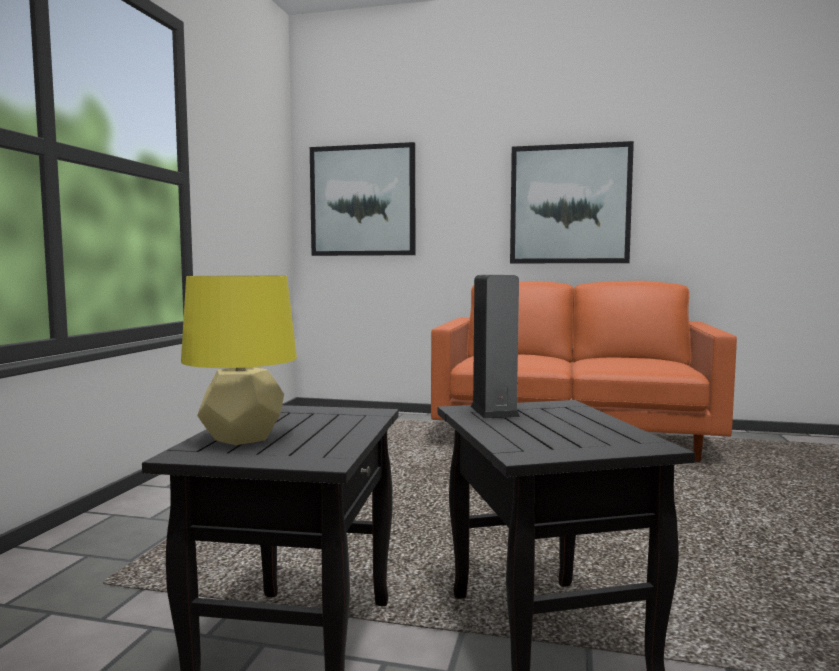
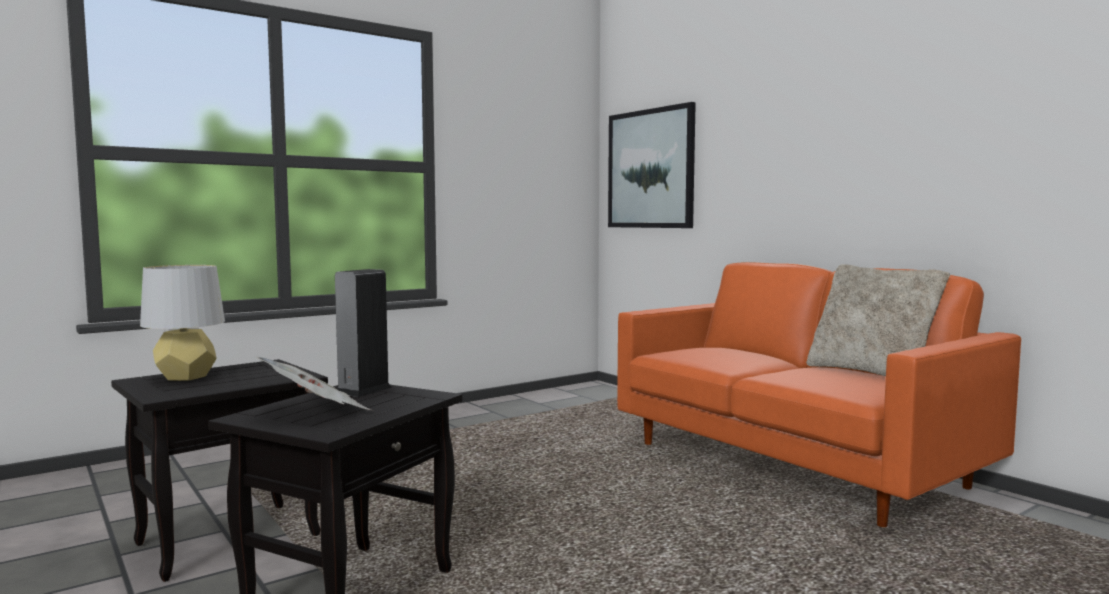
camera: 40 degrees right, 0 degrees up
yellow table lamp [181,276,297,445] -> grey table lamp [140,265,225,381]
picture [510,141,634,263] -> none
none -> newspaper [255,356,371,410]
none -> beige pillow [806,264,950,376]

